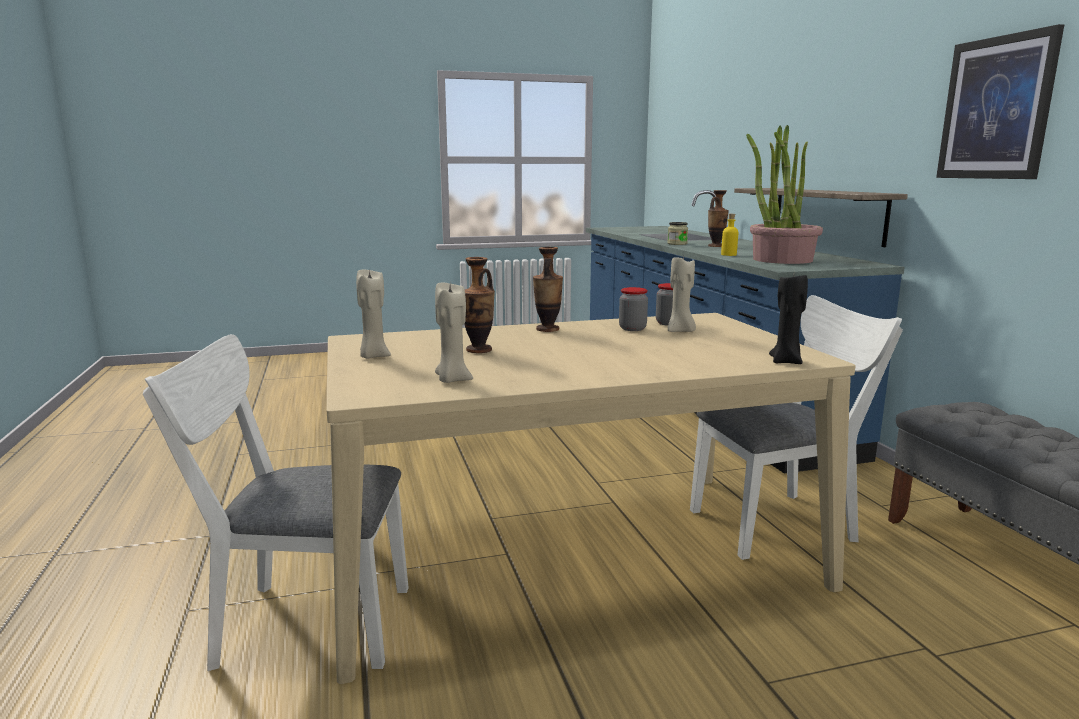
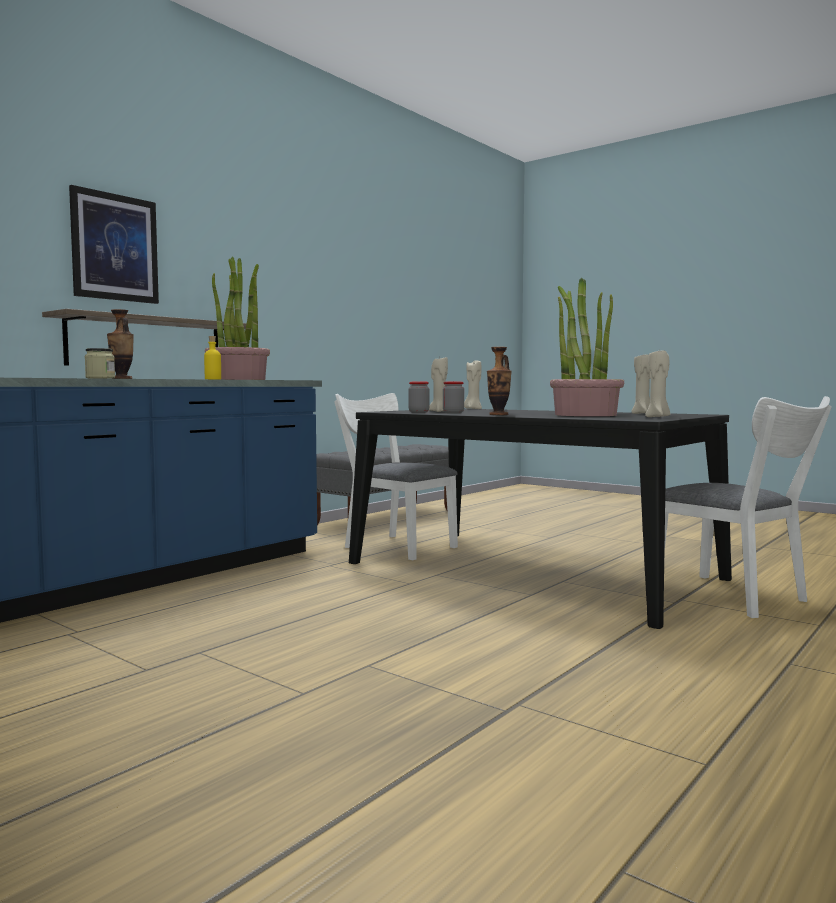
camera: 125 degrees left, 10 degrees down
beige dining table [326,313,856,684] -> black dining table [349,409,732,629]
vase [465,257,495,353] -> potted plant [550,278,624,416]
black candle [769,275,808,364] -> beige candle [464,361,482,409]
picture [936,24,1064,179] -> picture moved to [69,185,159,304]

